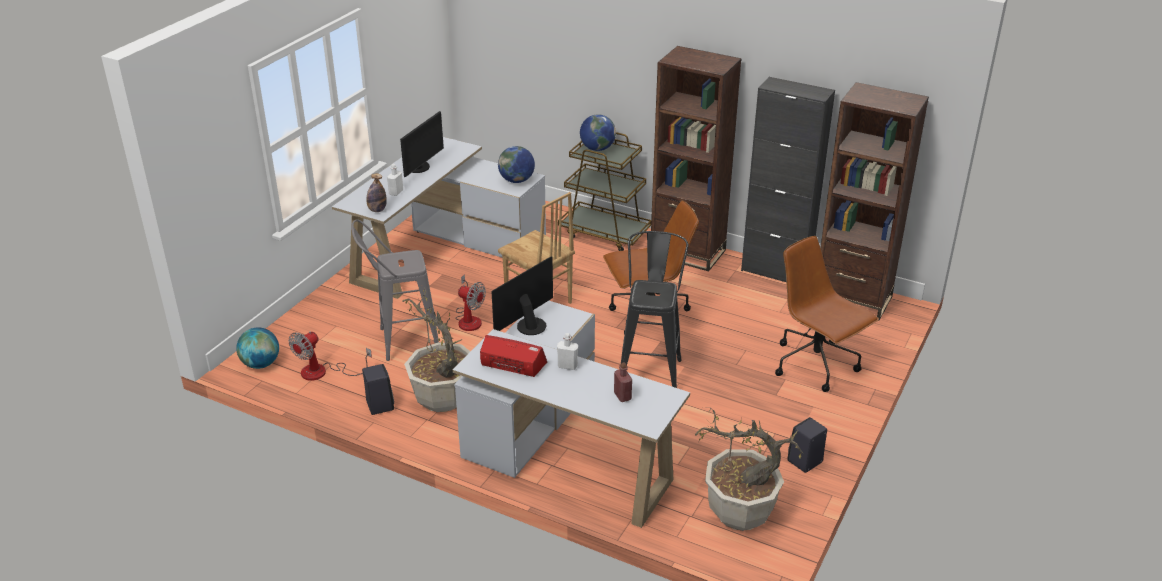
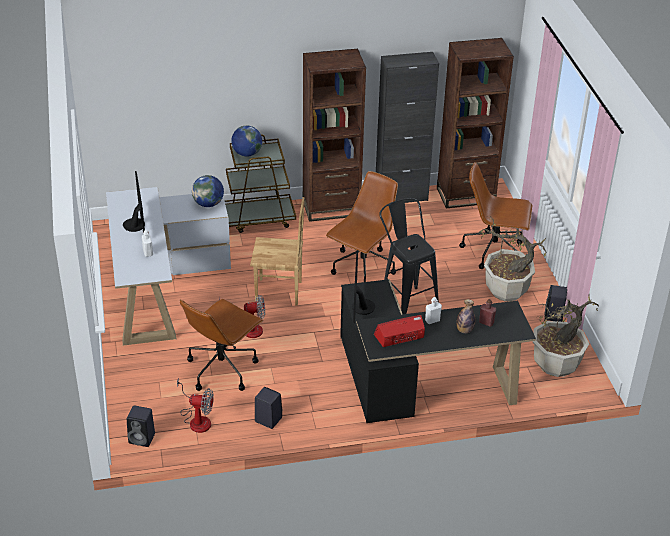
camera: 40 degrees left, 5 degrees up
globe [236,327,279,369] -> black speaker [127,405,155,447]
fan [288,331,372,381] -> fan turned 75 degrees counterclockwise [177,378,214,433]
grey stool [351,219,439,361] -> brown office chair [180,299,264,391]
bottle [366,174,387,212] -> bottle moved to [456,299,475,333]
potted plant [402,286,470,412] -> potted plant moved to [479,216,547,302]
white desk [453,301,690,528] -> black desk [340,279,536,423]

